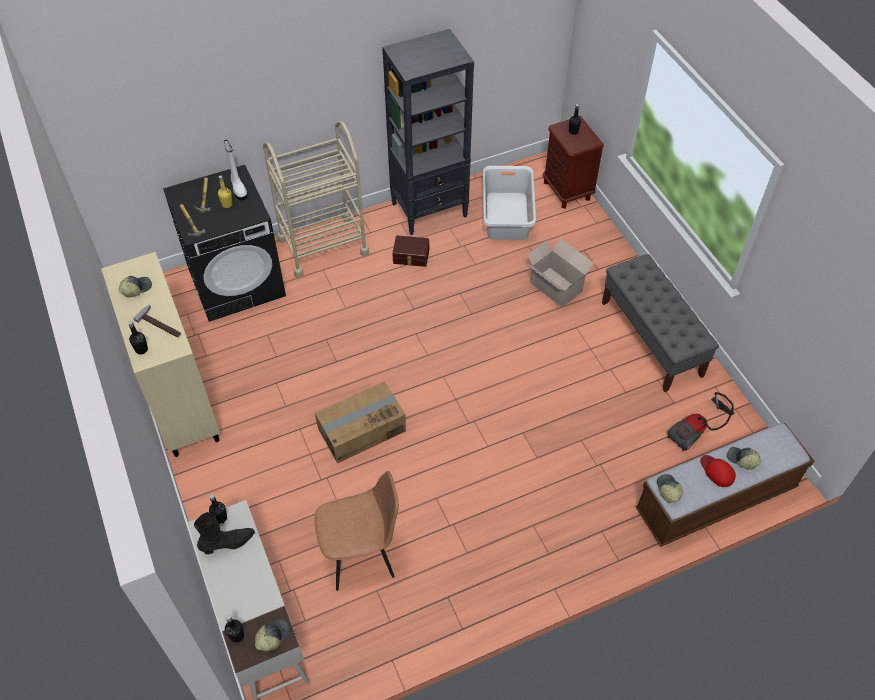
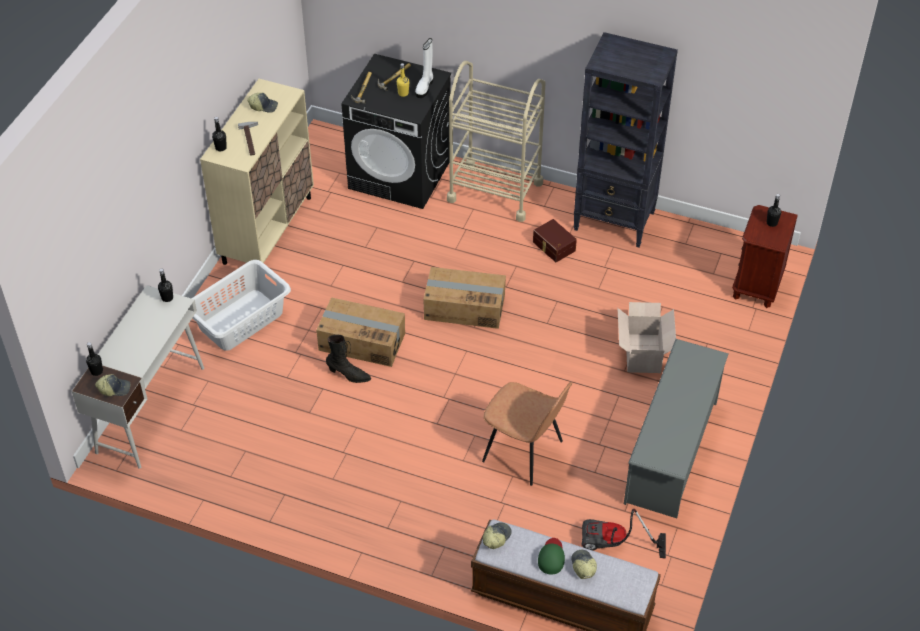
camera: 45 degrees right, 5 degrees down
black boot [194,512,255,554] -> black boot moved to [326,335,371,383]
brown chair [314,471,399,591] -> brown chair moved to [482,382,572,486]
white laundry basket [483,166,536,240] -> white laundry basket moved to [191,260,291,351]
grey bench [602,254,719,392] -> grey shoe rack [624,339,729,518]
red cap [701,455,736,487] -> green cap [538,538,565,575]
none -> cardboard box [423,267,506,329]

